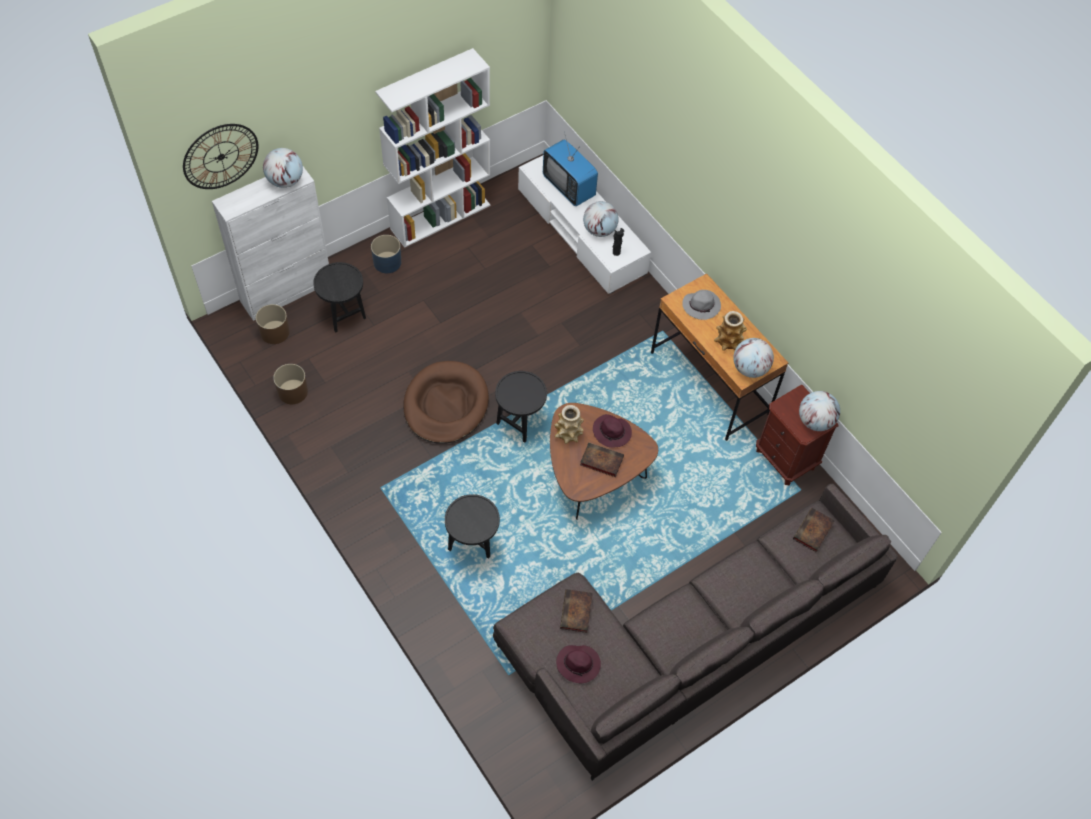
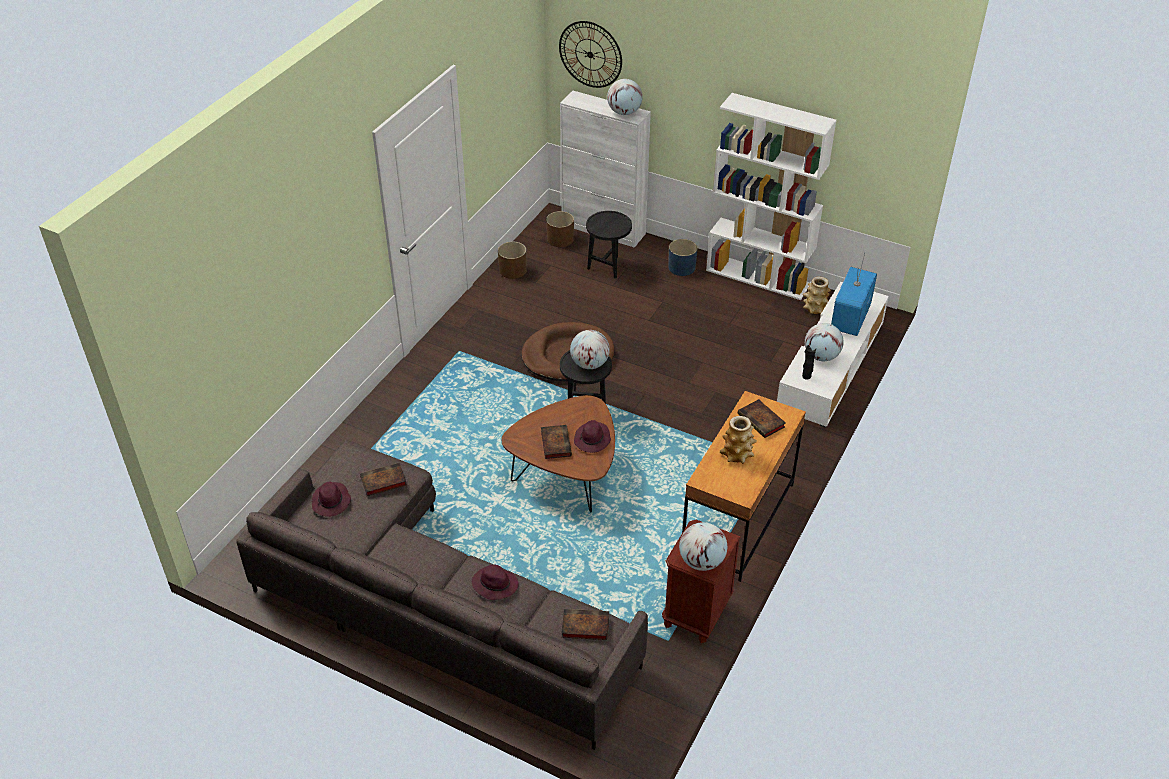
camera: 65 degrees right, 15 degrees down
black side table [445,494,500,559] -> none
vase [554,405,584,444] -> vase moved to [803,276,831,315]
grey hat [682,290,721,320] -> book [738,399,786,438]
globe [733,338,774,378] -> globe moved to [570,330,610,369]
none -> purple hat [472,565,519,600]

